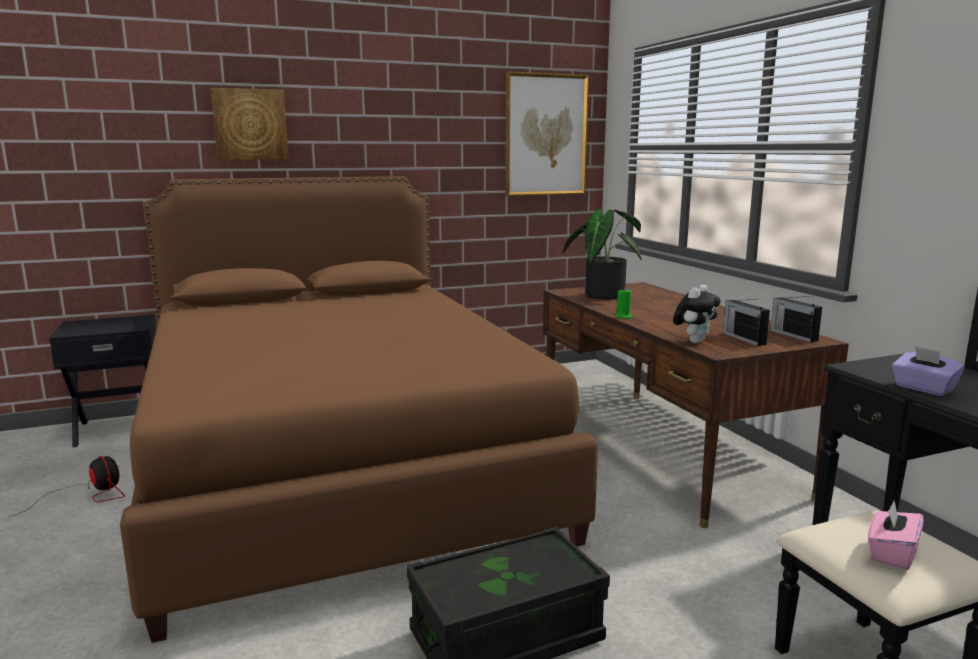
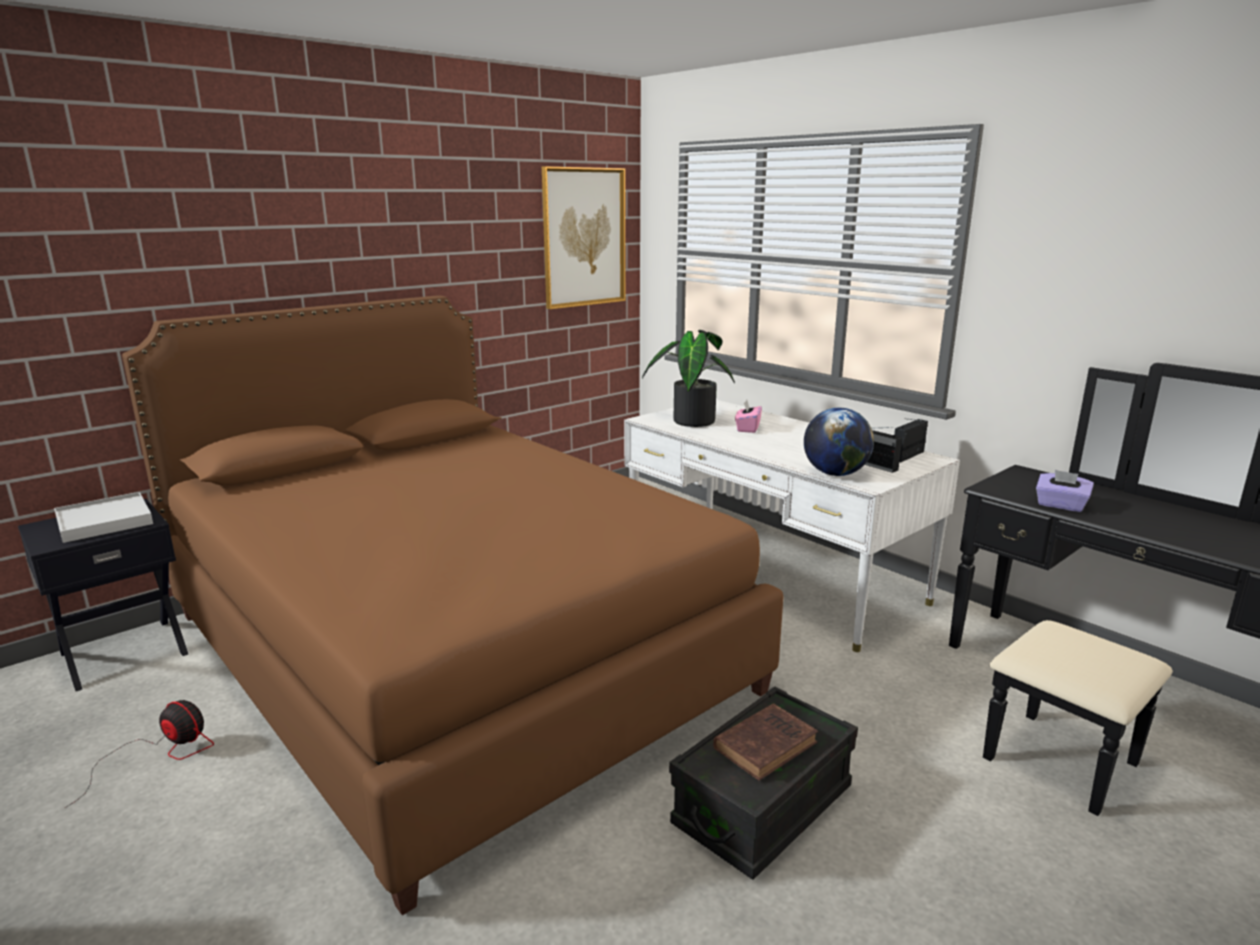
camera: 20 degrees left, 5 degrees up
picture [211,88,289,160] -> none
brown desk [543,282,849,528] -> white desk [624,400,960,652]
green candle [615,289,632,319] -> none
plush toy [673,285,721,343] -> globe [804,408,874,476]
radio [770,296,822,342] -> radio turned 90 degrees clockwise [894,419,928,462]
pink tissue box [868,500,924,570] -> pink tissue box moved to [735,400,762,433]
none -> white tray [54,492,153,543]
none -> brown book [713,704,818,781]

